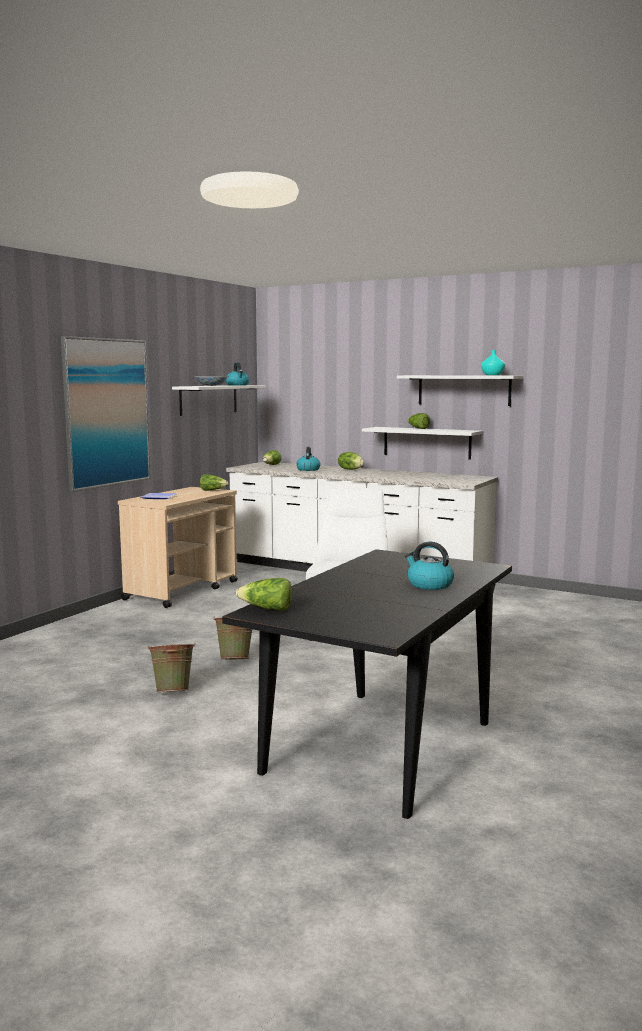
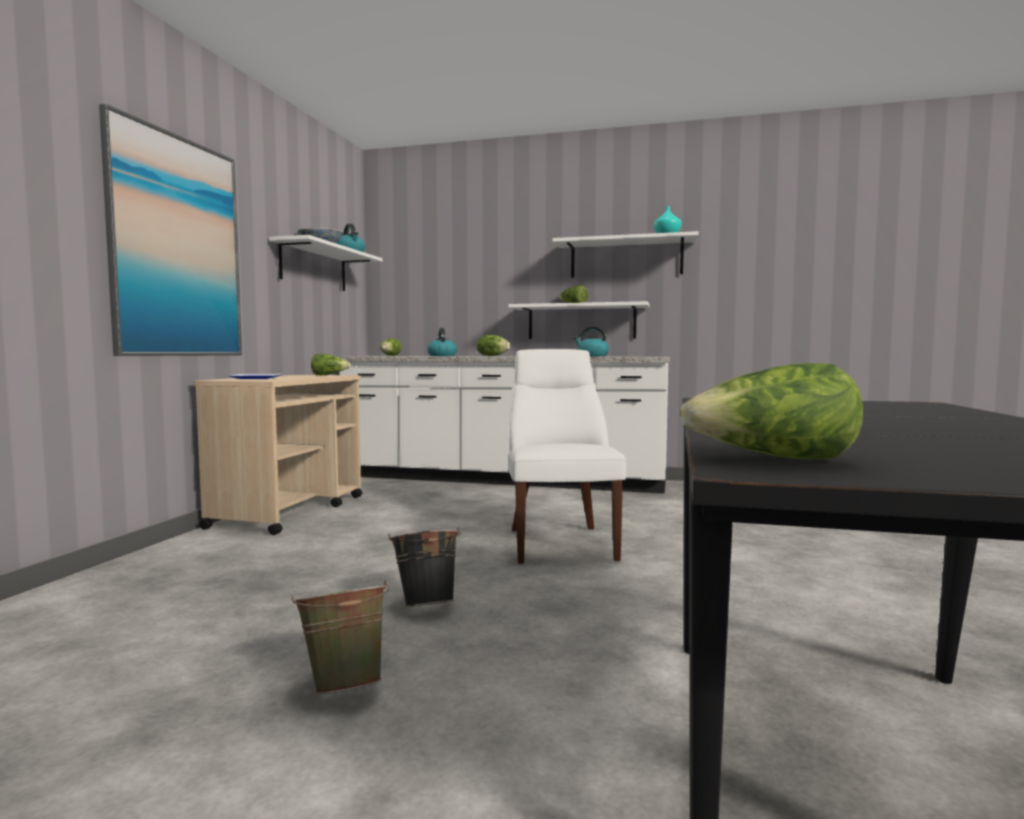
camera: 15 degrees left, 5 degrees down
green bucket [213,617,252,659] -> black bucket [388,528,461,607]
kettle [405,541,454,590] -> kettle moved to [574,326,609,356]

